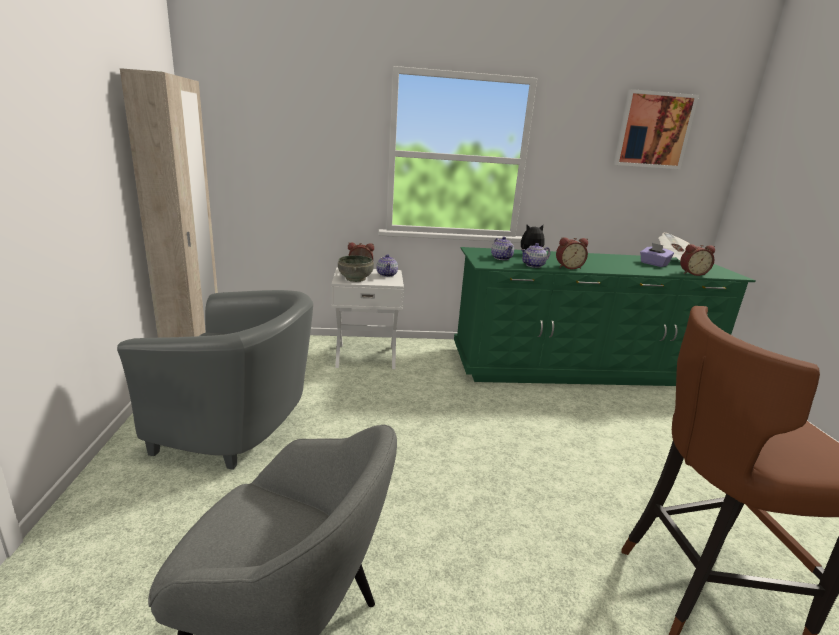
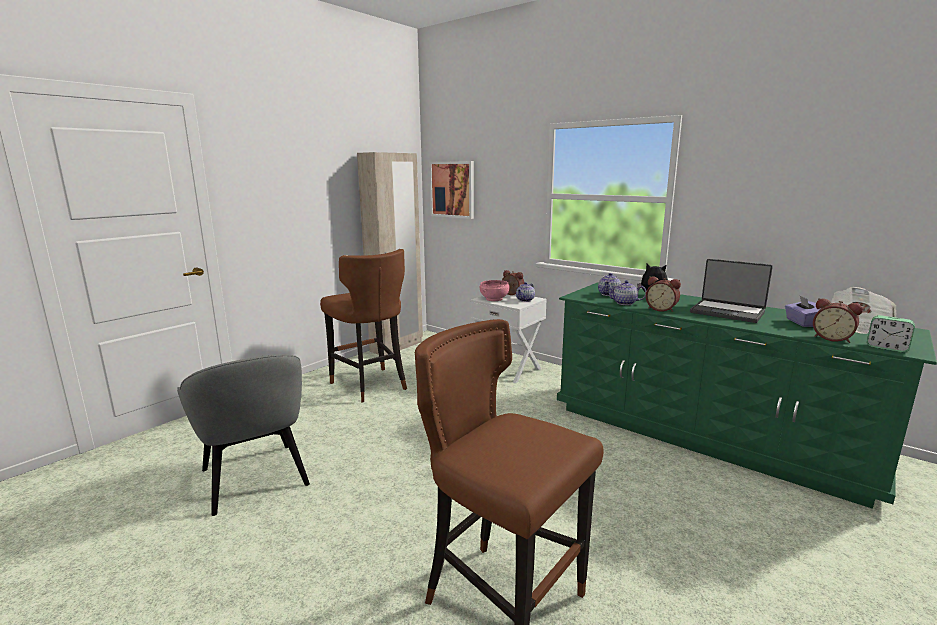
camera: 45 degrees right, 5 degrees down
grey armchair [117,290,313,470] -> brown stool [320,249,407,403]
grey bowl [338,255,374,282] -> pink bowl [480,280,510,301]
picture [613,89,699,169] -> picture moved to [429,161,474,219]
none -> laptop [690,259,773,323]
none -> alarm clock [867,315,915,352]

